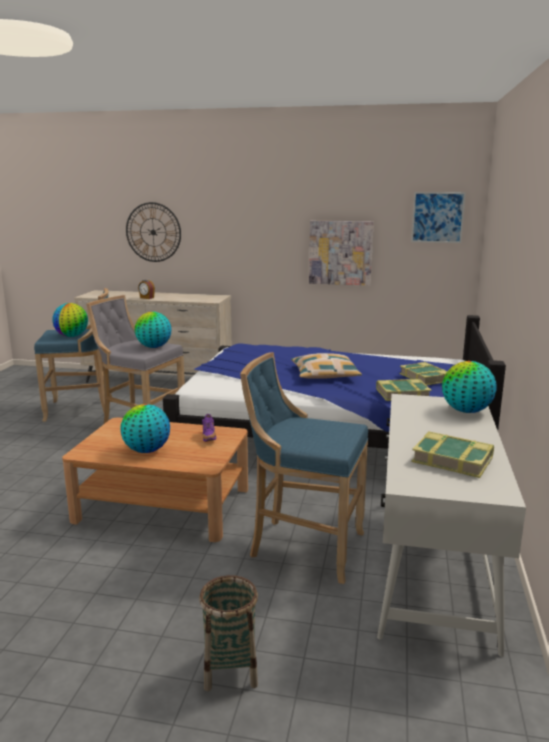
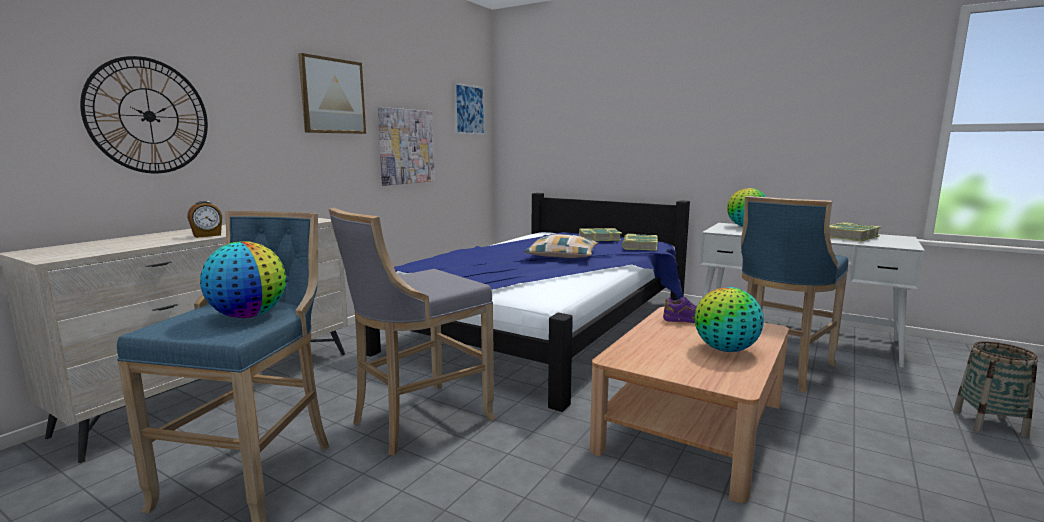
camera: 70 degrees left, 5 degrees down
globe [135,312,172,348] -> none
none -> picture [298,53,366,134]

